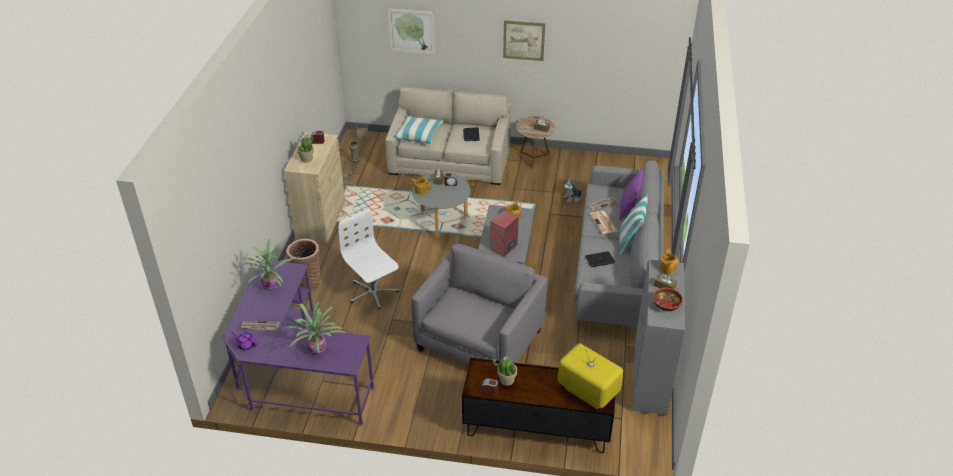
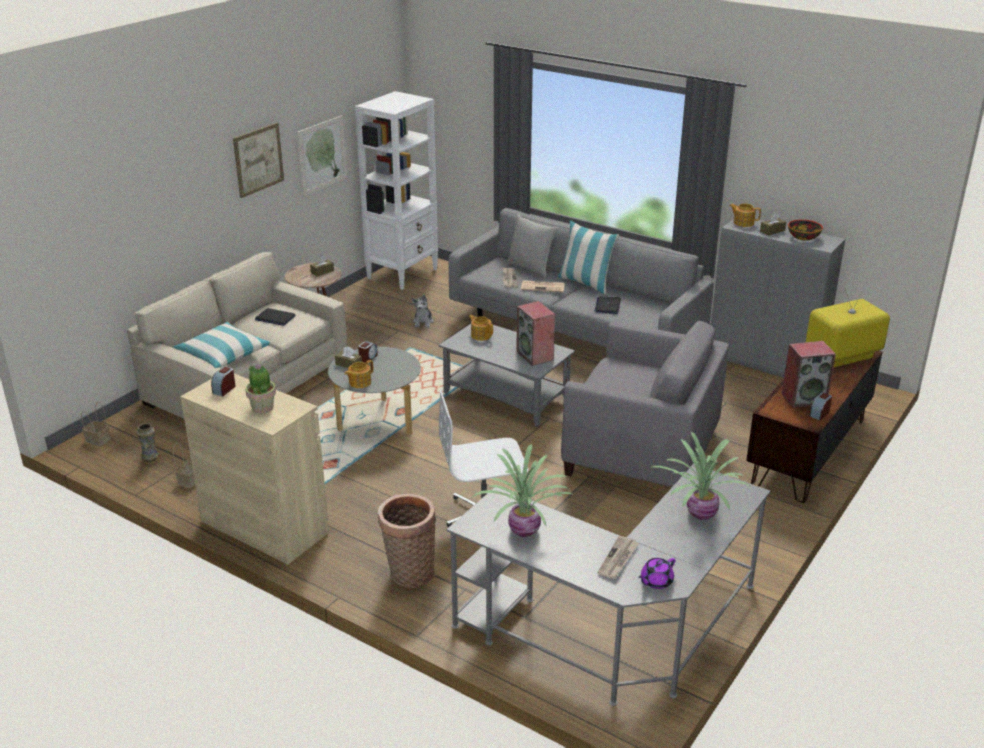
camera: 65 degrees left, 10 degrees down
purple desk [222,260,375,426] -> grey desk [447,464,770,706]
picture [388,9,435,55] -> picture moved to [297,115,347,196]
grey armchair [411,243,547,365] -> grey armchair turned 150 degrees clockwise [561,321,729,487]
potted plant [493,356,517,386] -> speaker [782,341,836,408]
purple pillow [619,169,643,220] -> grey pillow [507,215,558,278]
none -> white bookcase [355,91,438,290]

